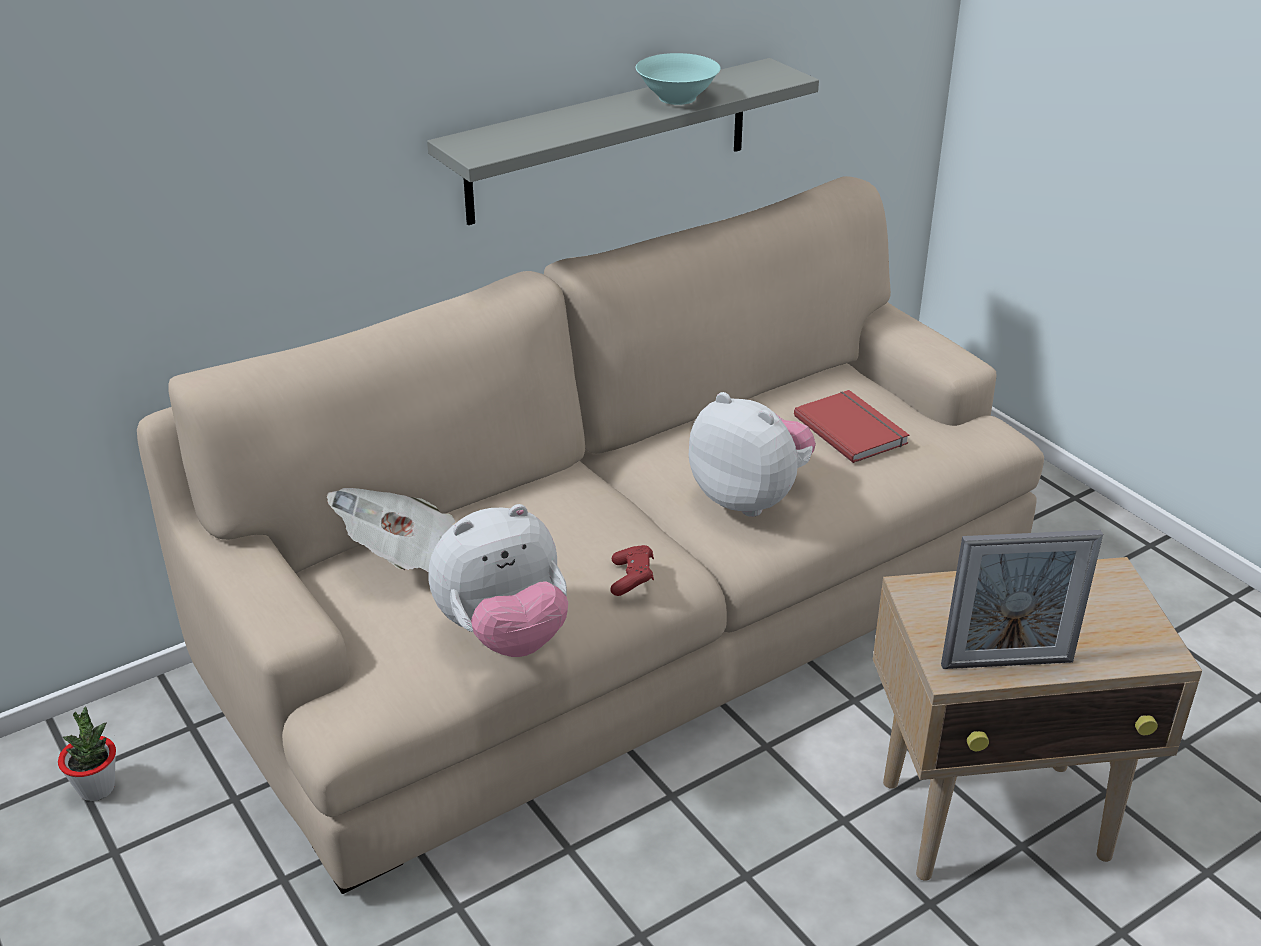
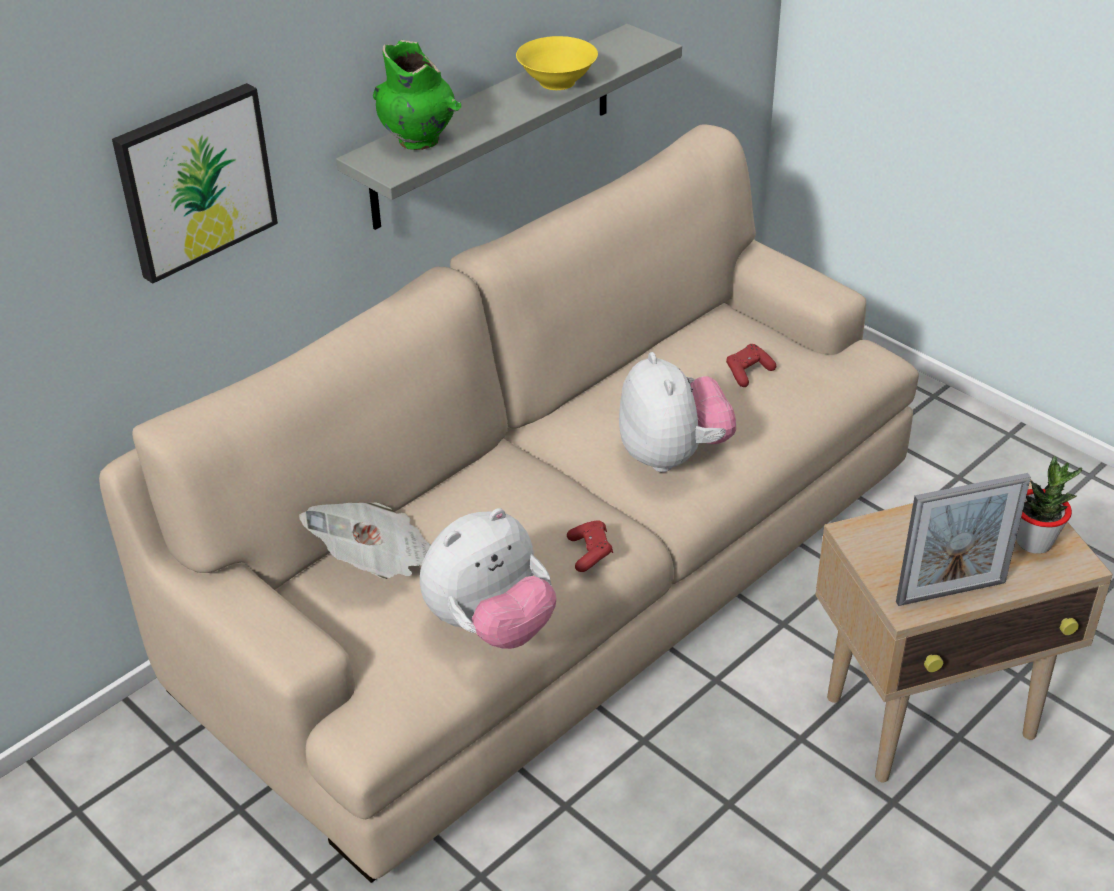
camera: 10 degrees left, 5 degrees up
potted plant [58,707,116,801] -> potted plant moved to [1016,456,1082,554]
turquoise bowl [636,53,721,105] -> yellow bowl [516,36,598,90]
plush toy [689,392,816,517] -> plush toy turned 45 degrees clockwise [619,352,736,472]
red book [794,390,909,463] -> red game controller [726,344,776,387]
none -> picture [112,83,278,284]
none -> green vase [373,40,461,150]

